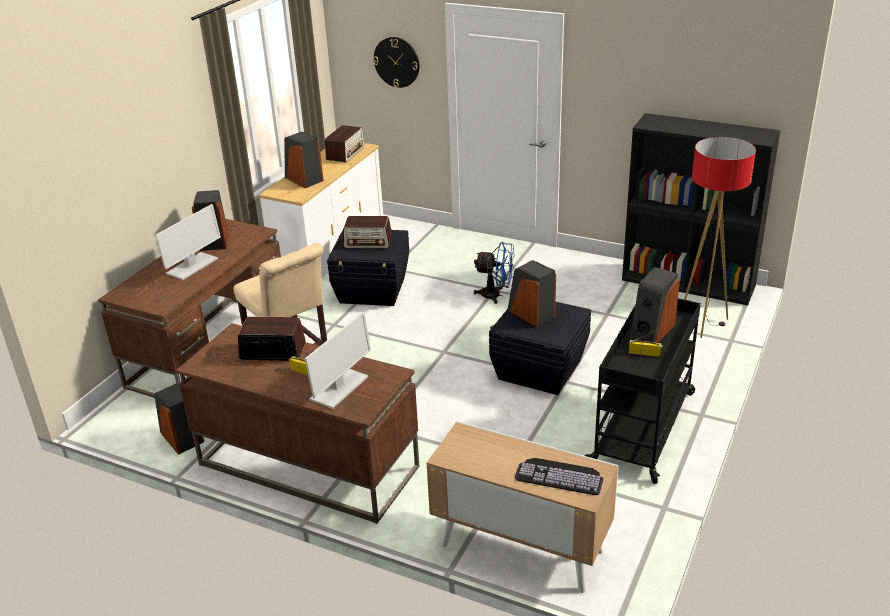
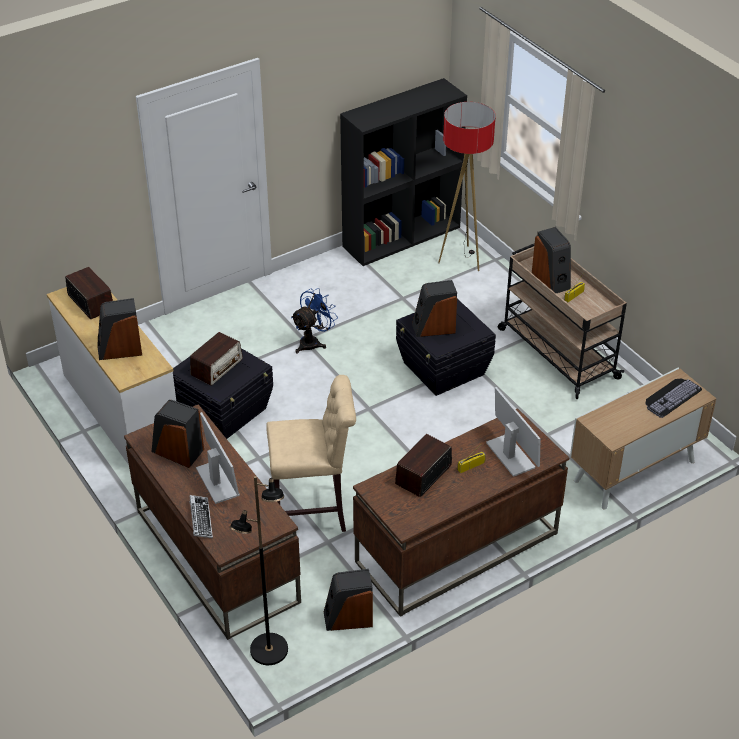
camera: 60 degrees left, 10 degrees up
wall clock [373,37,419,88] -> none
black cart [584,298,701,484] -> beige cart [498,243,627,399]
none -> keyboard [189,495,213,538]
none -> black floor lamp [230,476,288,665]

